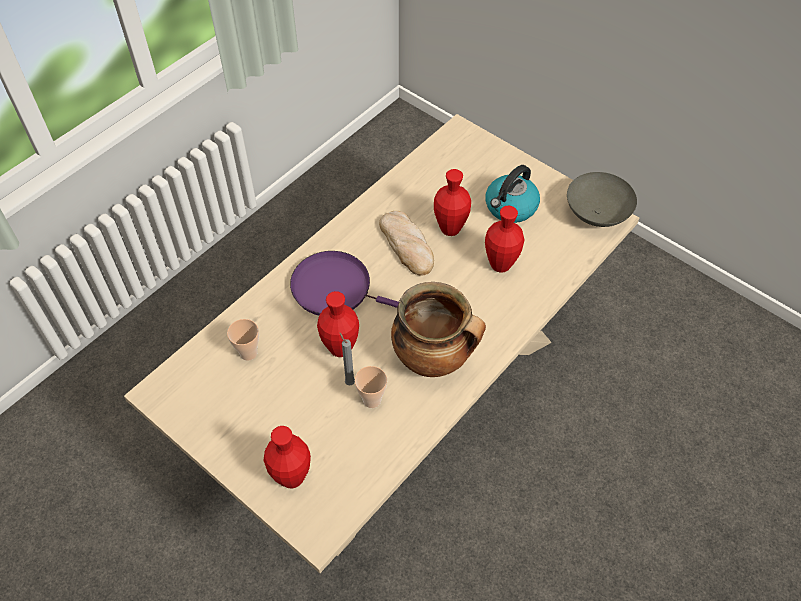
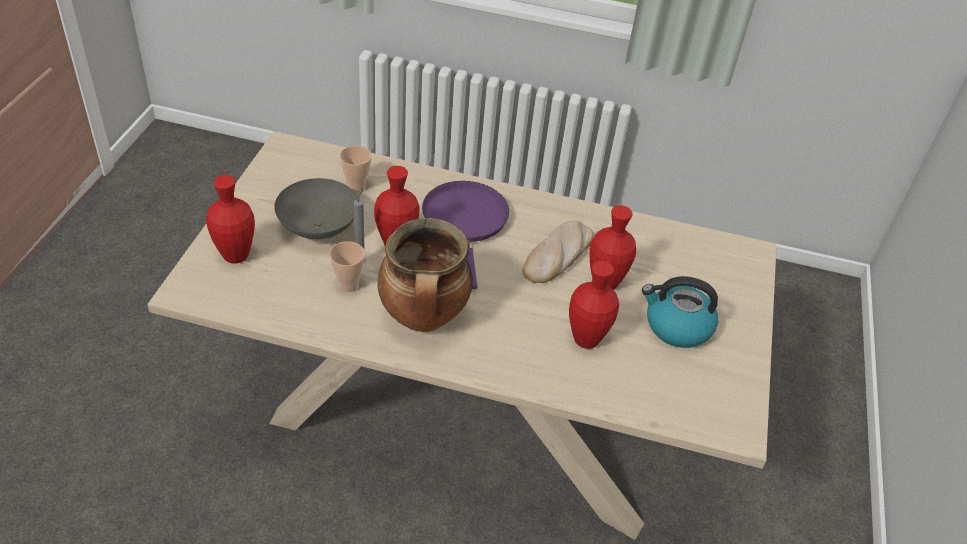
camera: 60 degrees right, 10 degrees down
grey bowl [567,172,637,227] -> grey bowl moved to [274,178,357,239]

